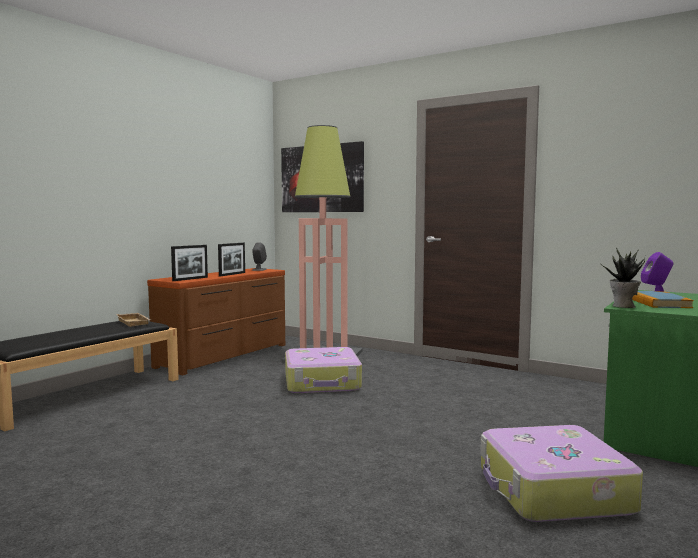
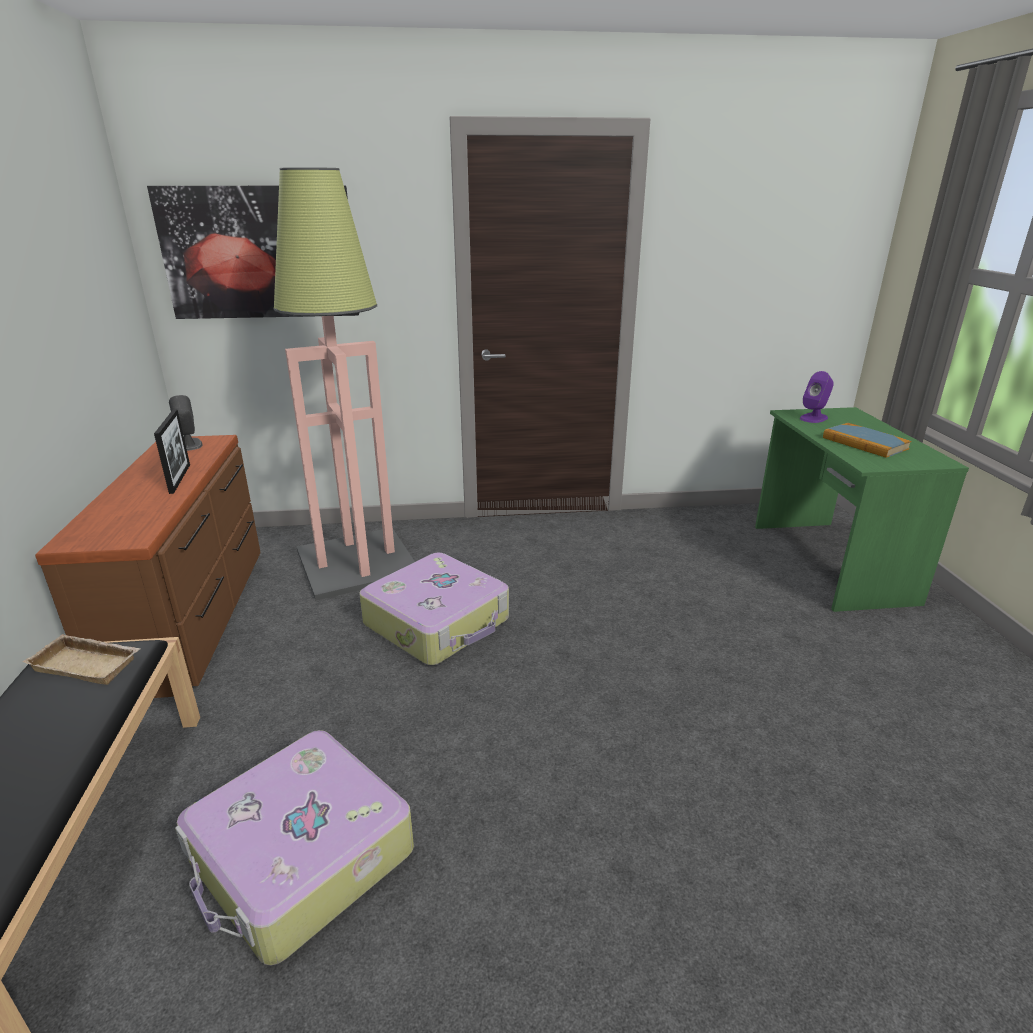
camera: 40 degrees left, 20 degrees up
picture frame [171,245,208,281] -> none
suitcase [480,425,643,522] -> suitcase moved to [175,730,414,965]
potted plant [602,248,645,308] -> none

